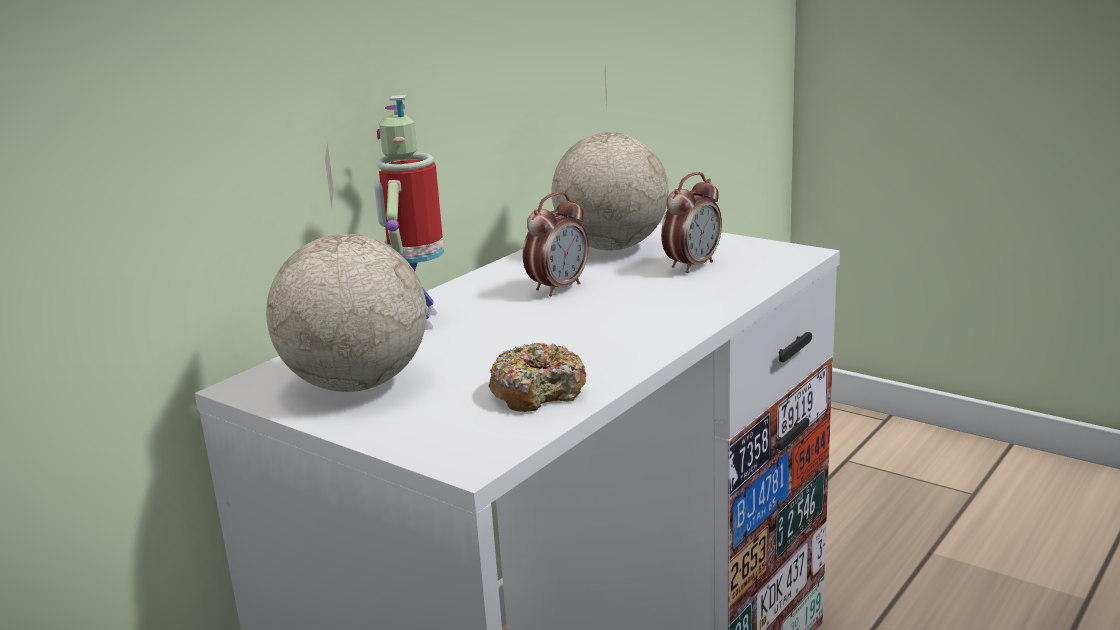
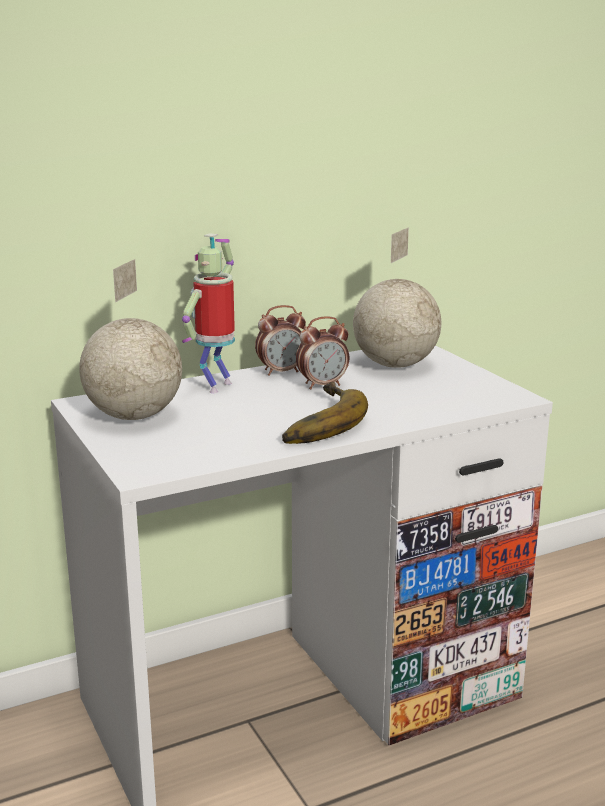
camera: 25 degrees right, 0 degrees up
donut [489,343,586,412] -> none
alarm clock [661,172,722,273] -> alarm clock moved to [255,305,306,376]
none -> banana [282,382,368,444]

